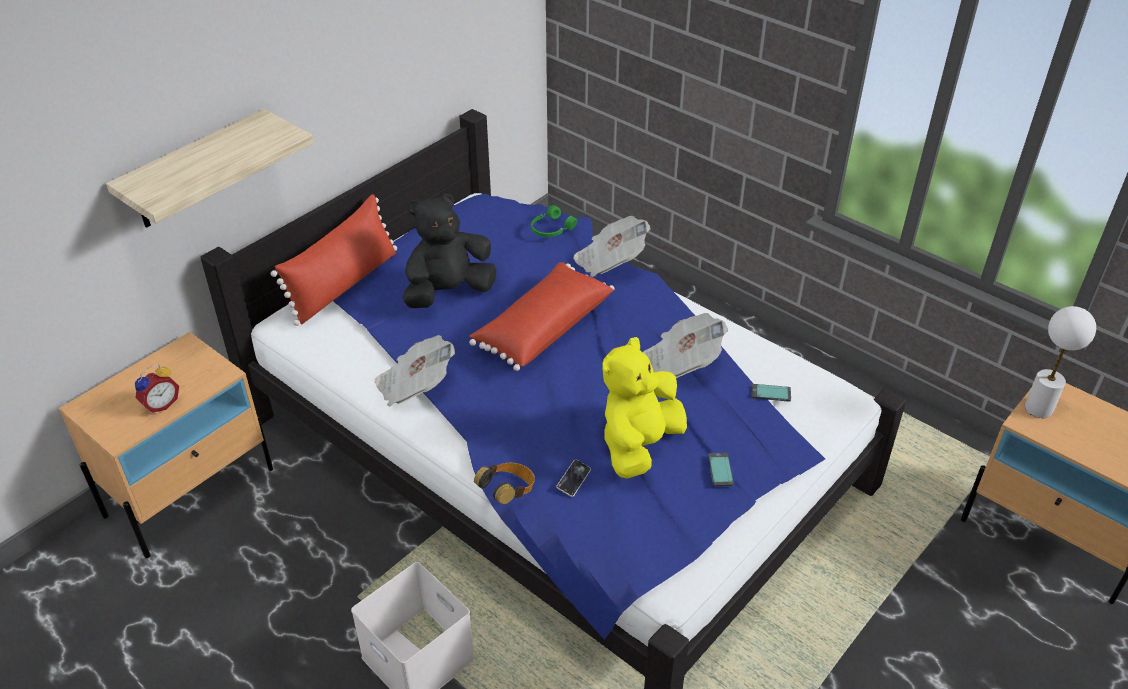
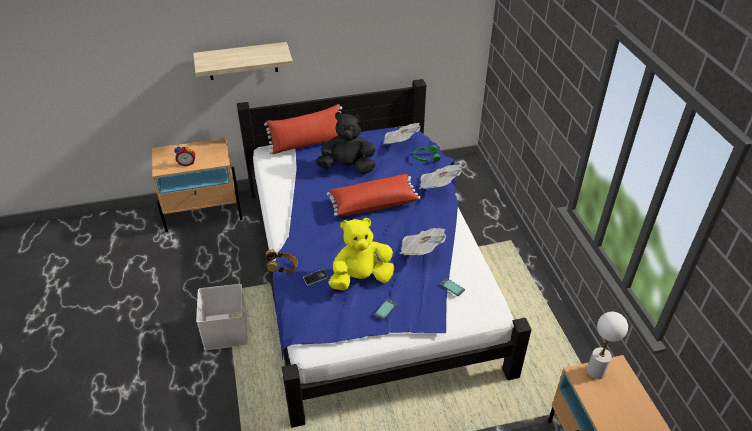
camera: 35 degrees right, 0 degrees up
newspaper [375,335,455,407] -> newspaper moved to [383,123,421,144]

